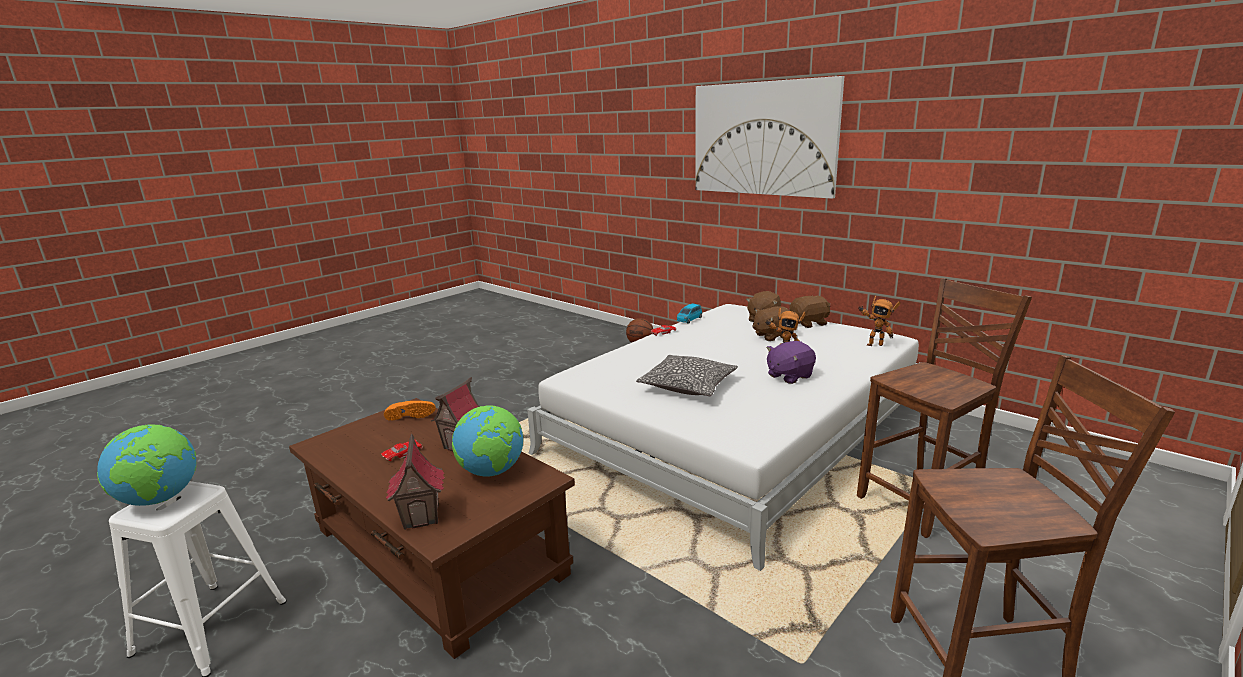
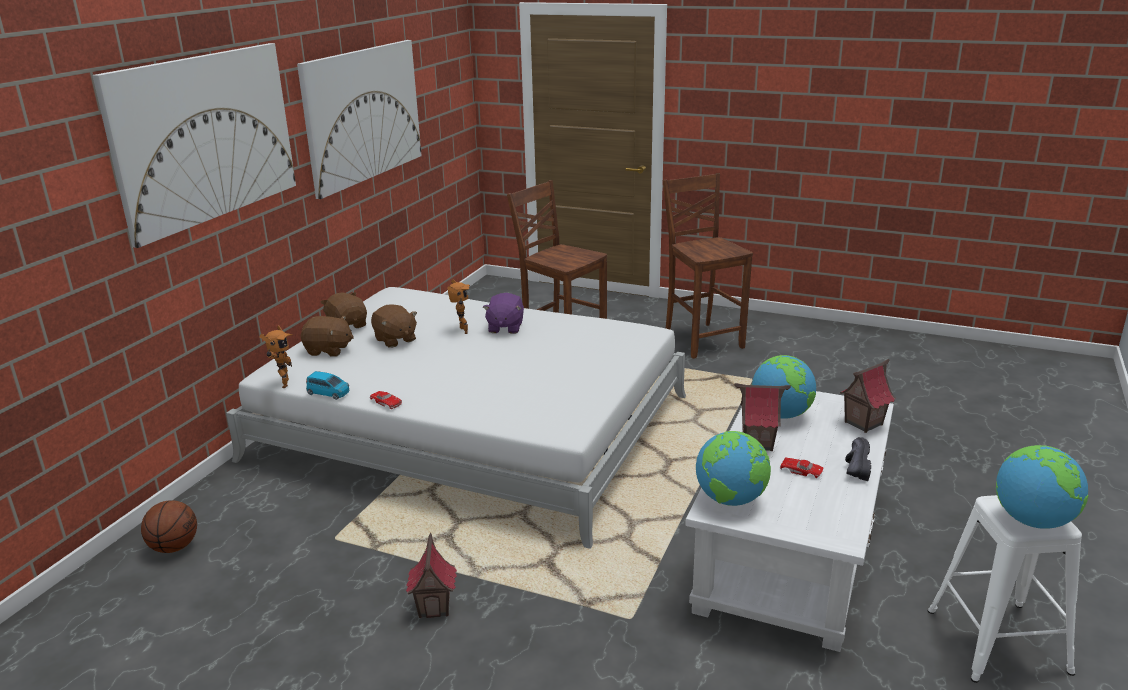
camera: 110 degrees left, 5 degrees up
brown coffee table [289,398,575,659] -> white coffee table [686,391,894,652]
orange shoe [384,401,436,421] -> globe [696,431,771,506]
pillow [636,355,738,396] -> none
purple plush toy [766,341,816,384] -> purple plush toy turned 60 degrees clockwise [483,293,524,334]
toy robot [858,296,901,346] -> toy robot moved to [259,325,292,388]
none -> picture [297,40,422,199]
none -> toy house [406,533,457,618]
none -> black shoe [845,437,871,481]

